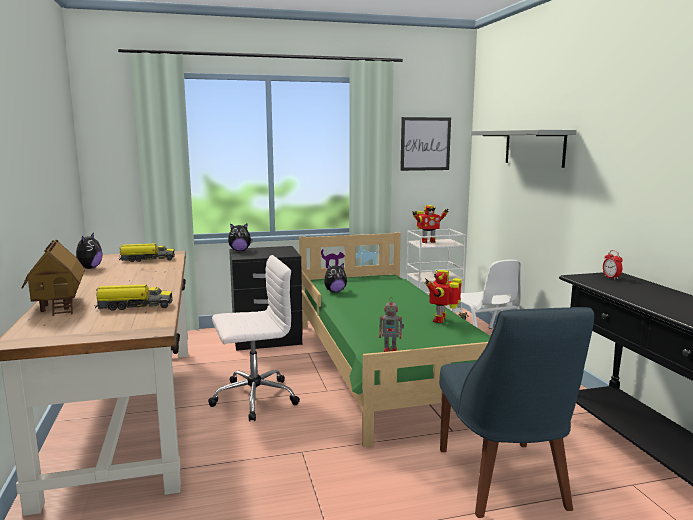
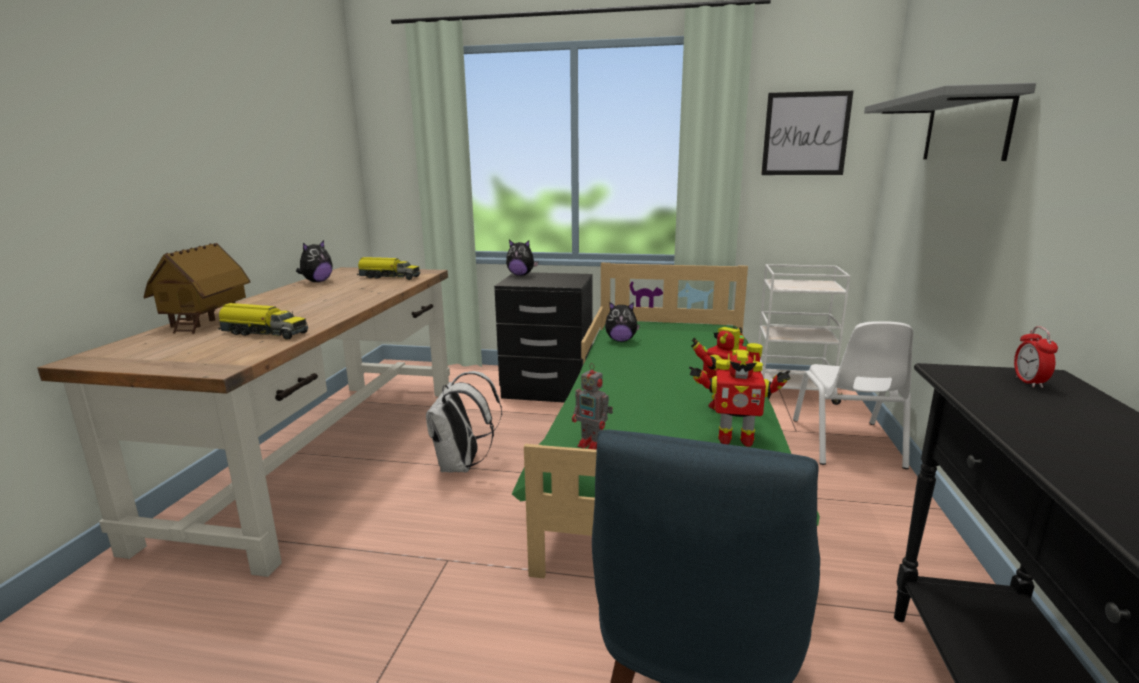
camera: 25 degrees right, 5 degrees up
white office chair [208,255,300,421] -> white backpack [426,371,502,473]
toy robot [412,205,449,243] -> toy robot moved to [689,350,791,447]

